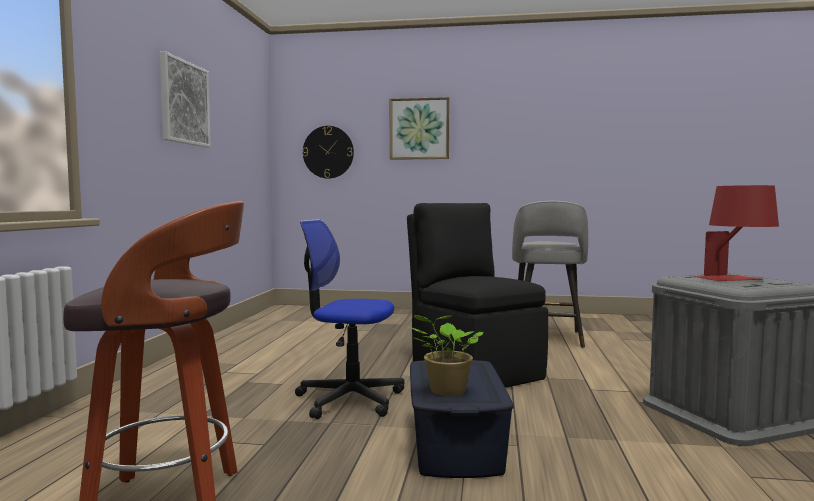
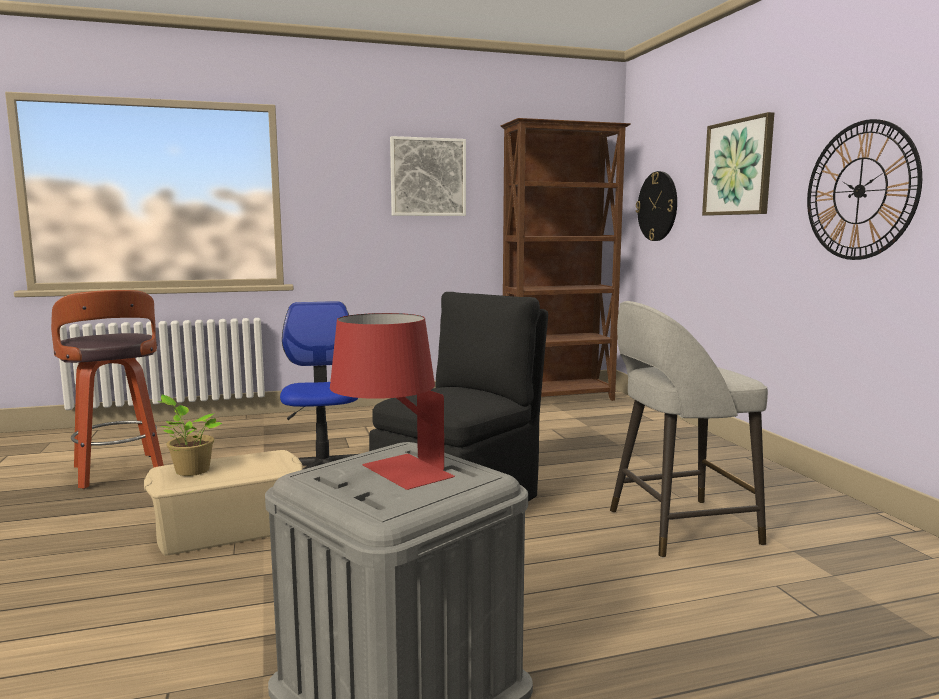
camera: 65 degrees right, 5 degrees up
blue storage box [410,360,514,478] -> beige storage box [144,450,303,556]
none -> brown bookcase [501,118,631,401]
none -> wall clock [807,119,922,260]

